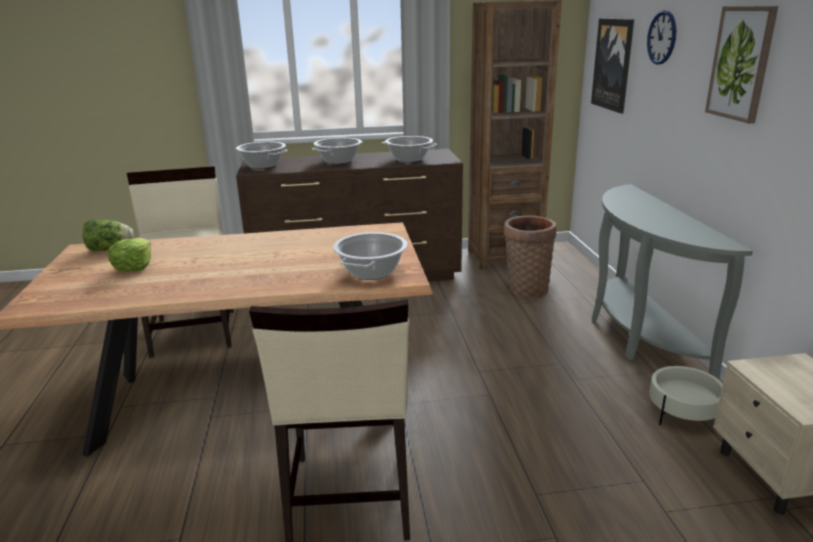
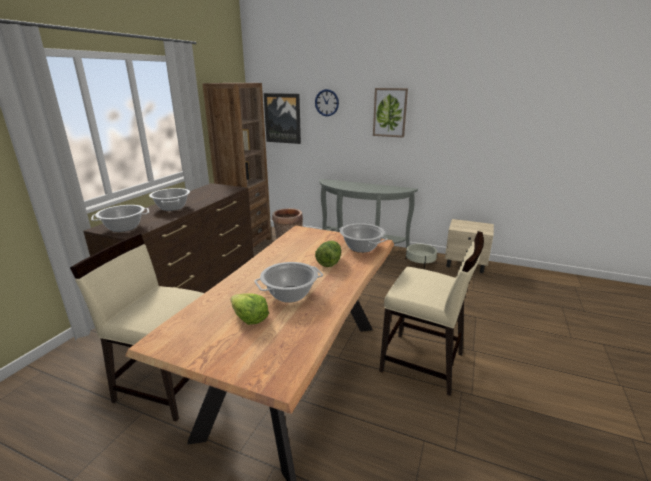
camera: 60 degrees left, 0 degrees up
lettuce [82,219,134,252] -> lettuce moved to [315,241,341,267]
cooking pot [382,136,437,162] -> cooking pot moved to [254,262,323,303]

